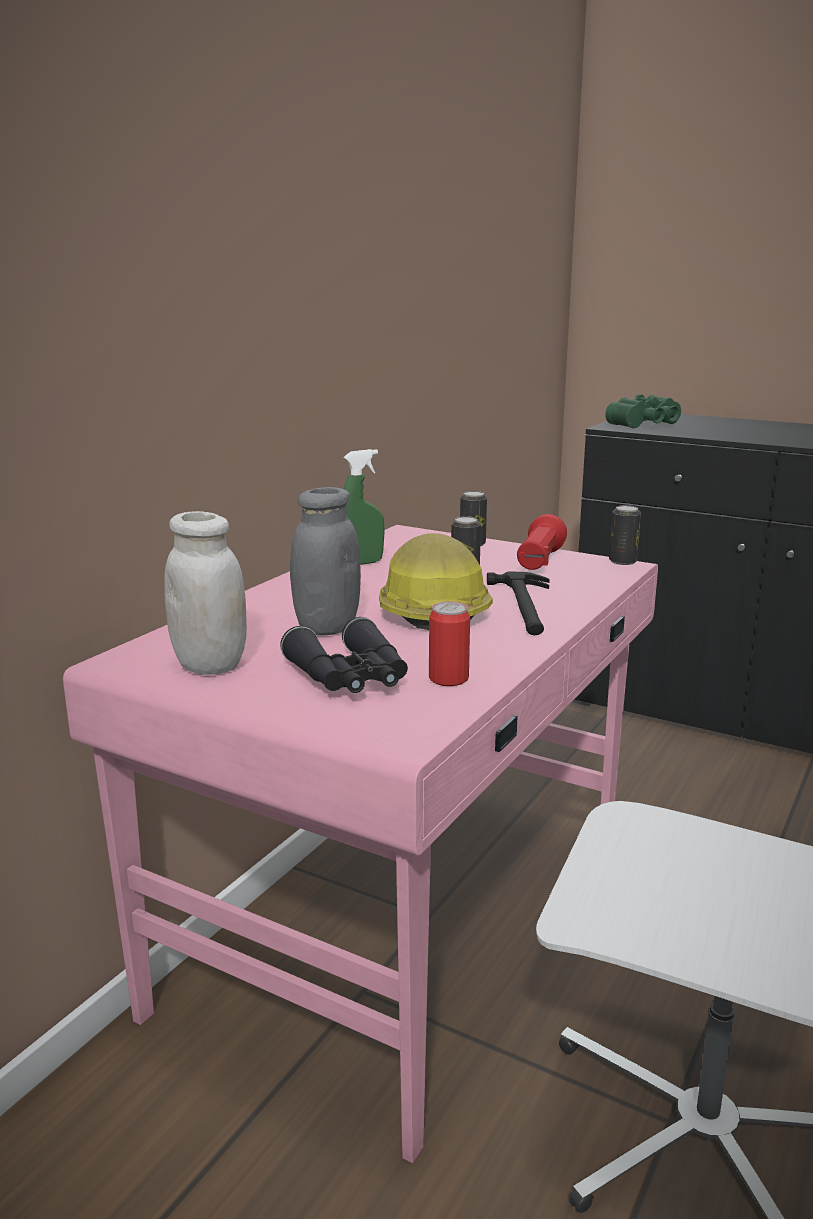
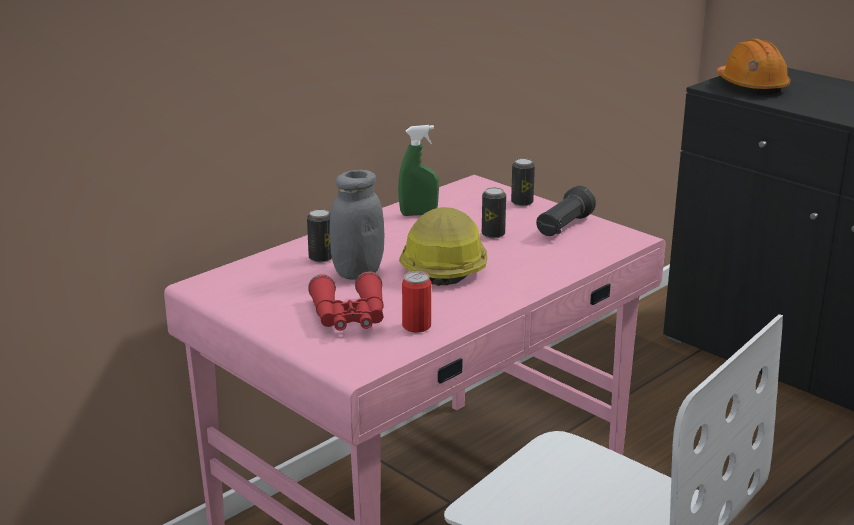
camera: 15 degrees right, 5 degrees up
white jar [164,511,247,675] -> none
black binoculars [280,617,408,693] -> red binoculars [308,271,384,331]
hammer [487,572,550,635] -> none
red flashlight [517,514,567,570] -> black flashlight [536,186,596,236]
green binoculars [605,394,681,428] -> orange hard hat [717,39,791,95]
can [609,505,641,565] -> can moved to [307,209,332,262]

